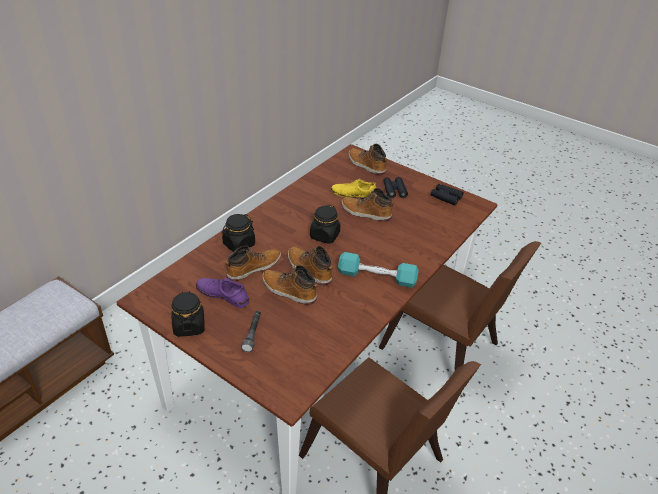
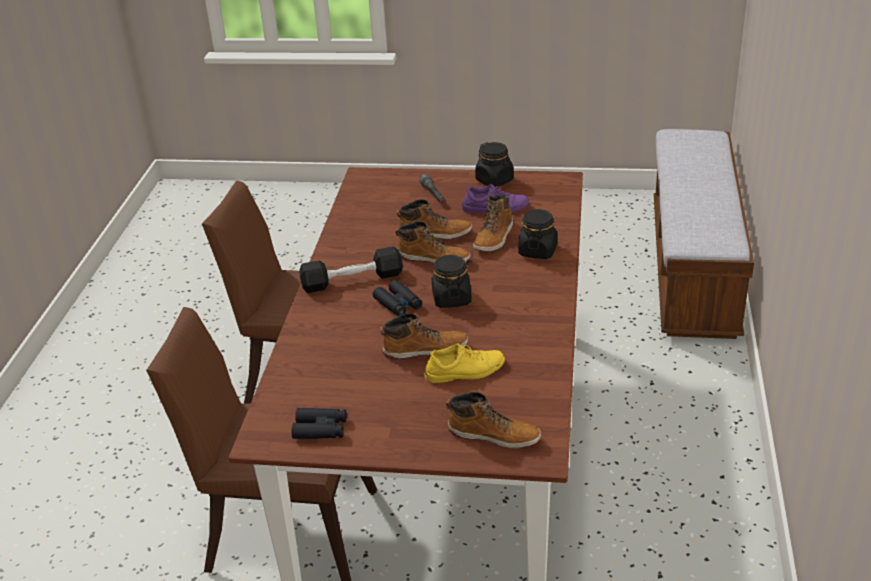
camera: 155 degrees right, 5 degrees down
turquoise dumbbell [338,252,419,288] -> black dumbbell [299,246,403,293]
black binoculars [383,177,408,198] -> black binoculars moved to [373,280,422,316]

